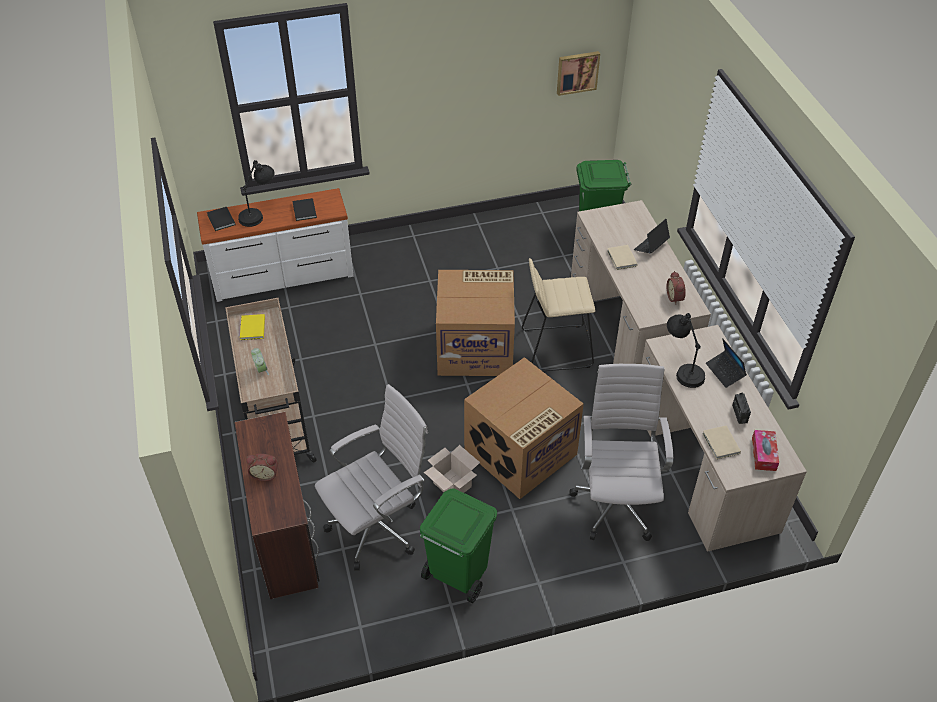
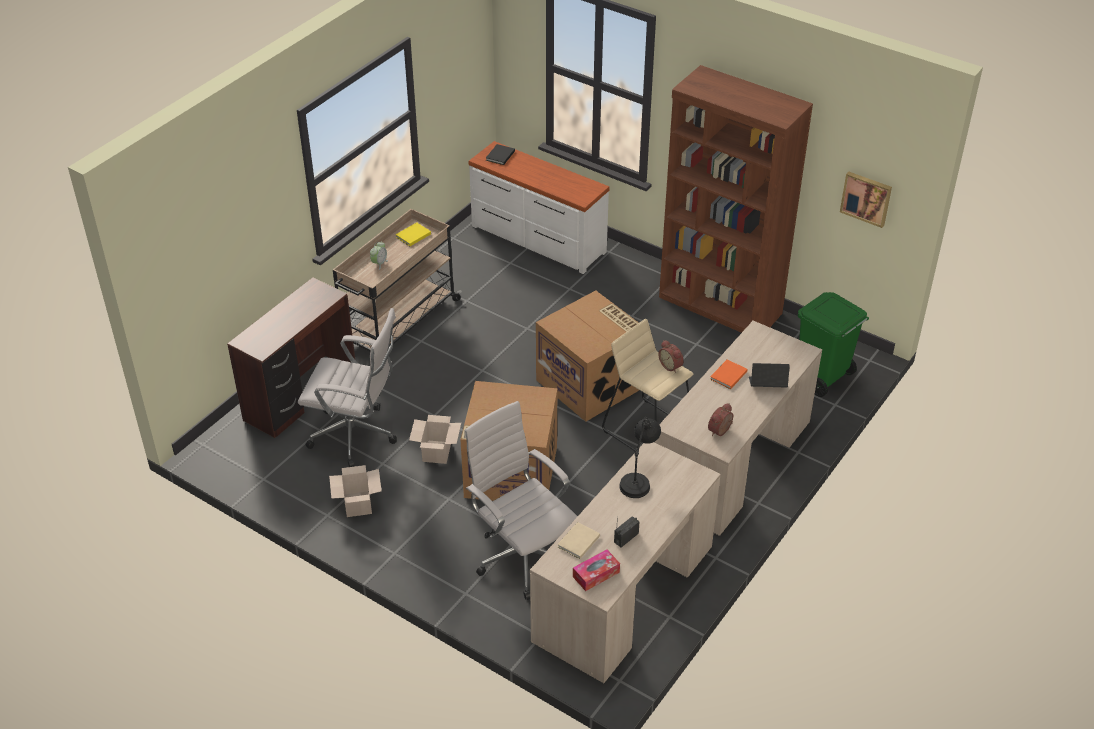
camera: 50 degrees right, 5 degrees down
black table lamp [238,160,275,227] -> none
alarm clock [246,454,278,481] -> alarm clock moved to [658,340,684,373]
black book [292,198,317,221] -> none
green trash can [420,488,497,603] -> cardboard box [329,465,382,517]
white office chair [569,364,674,541] -> white office chair turned 90 degrees counterclockwise [464,401,578,600]
beige book [608,245,638,270] -> orange book [710,360,747,389]
laptop [706,338,747,388] -> none
none -> brown bookcase [659,65,813,333]

